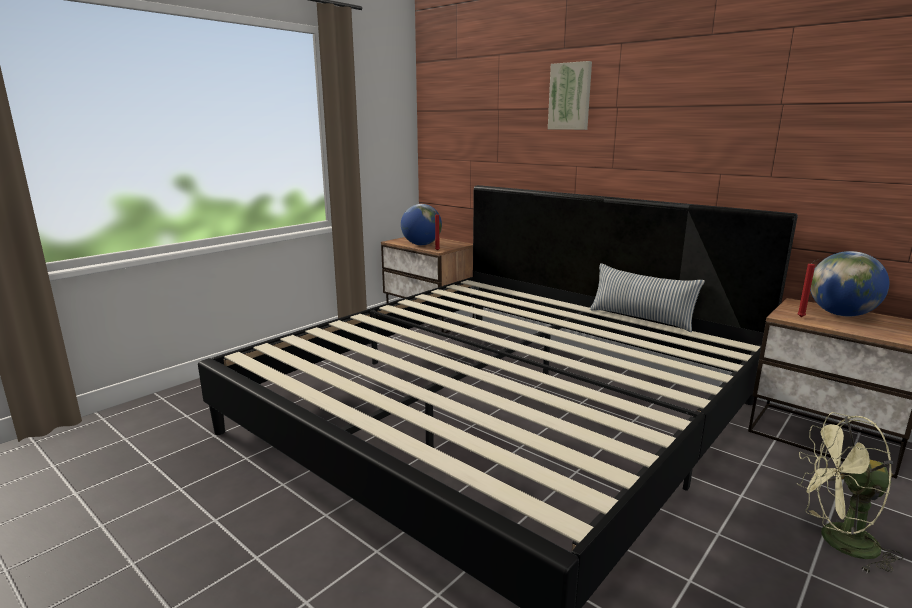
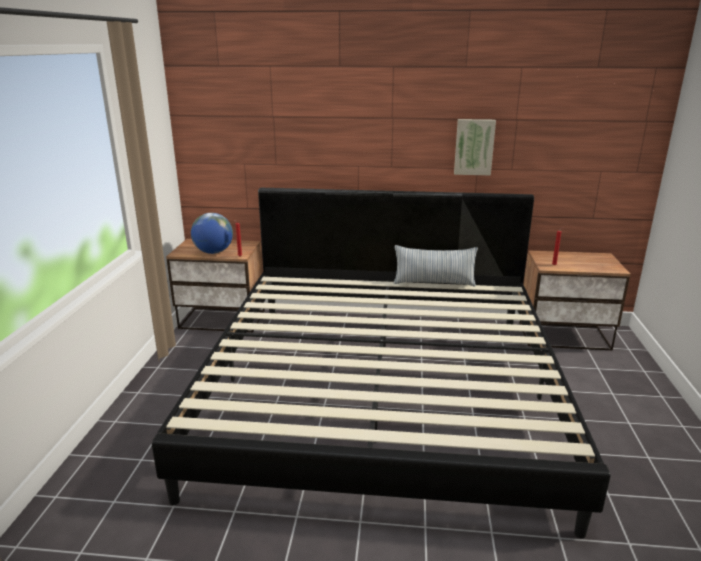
camera: 35 degrees left, 5 degrees up
picture [548,61,592,130] -> picture moved to [454,119,496,175]
green fan [797,412,903,574] -> none
globe [810,251,889,317] -> none

